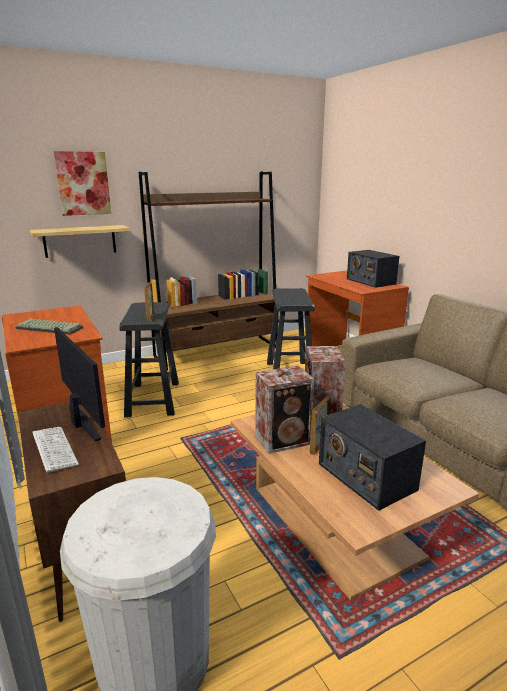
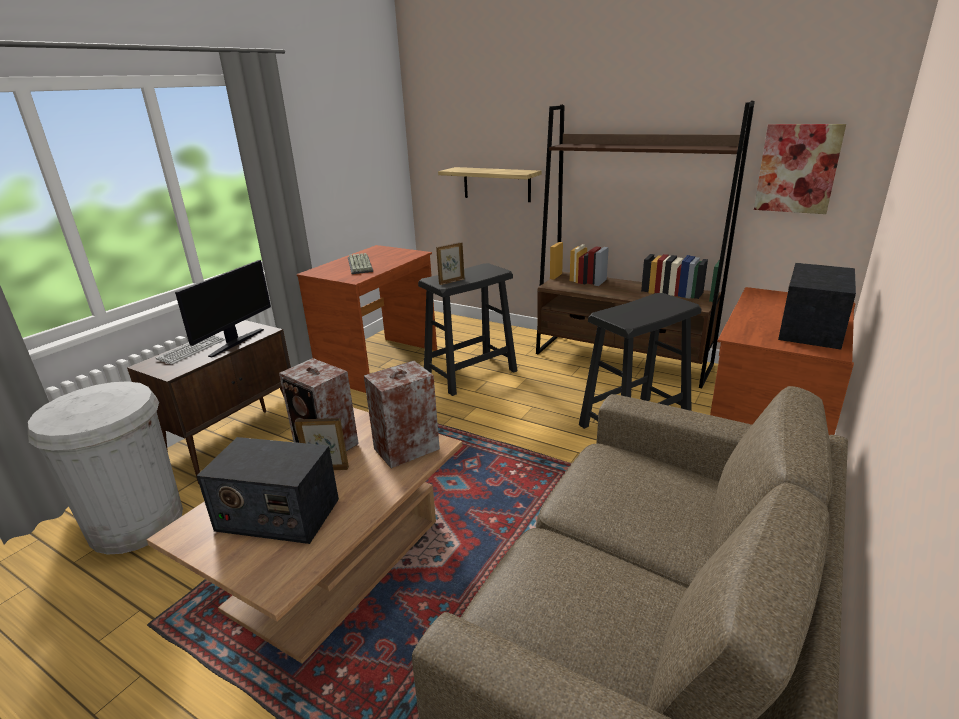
camera: 60 degrees right, 5 degrees up
picture [53,151,111,216] -> picture moved to [754,124,846,214]
radio [319,404,426,511] -> radio turned 105 degrees counterclockwise [197,437,339,544]

